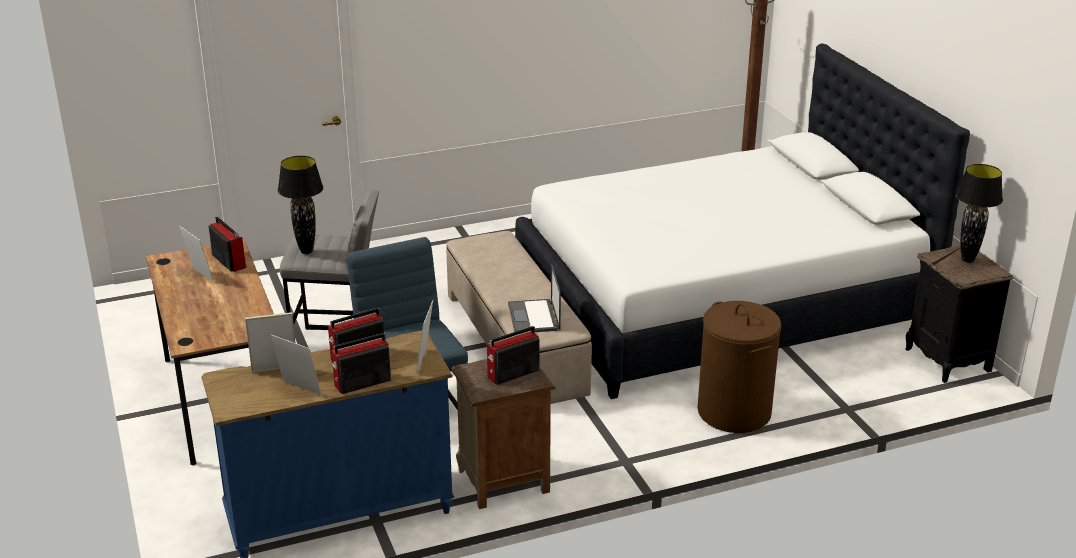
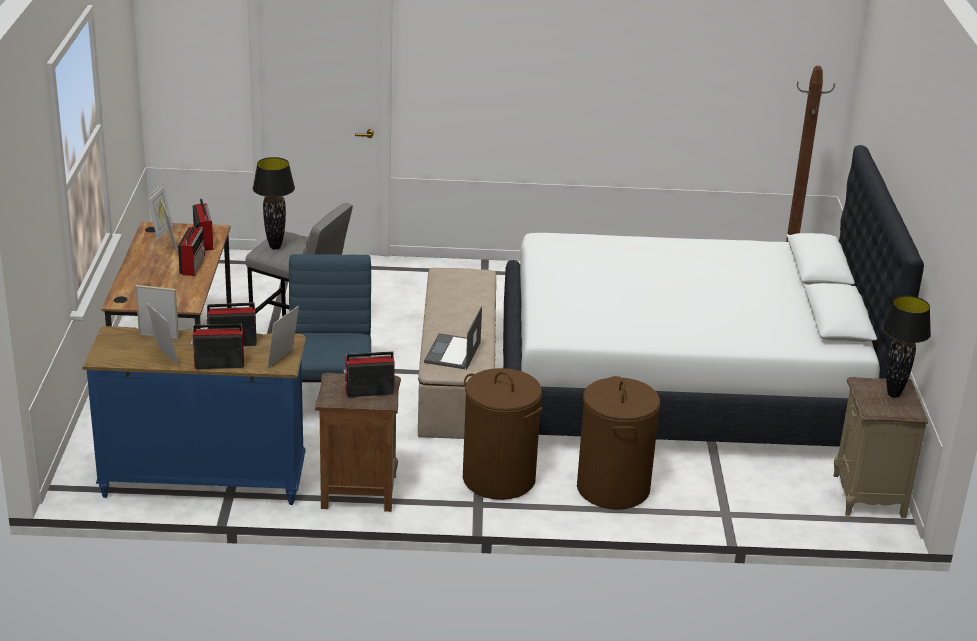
camera: 20 degrees right, 0 degrees up
black nightstand [906,245,1014,383] -> beige nightstand [833,377,928,518]
none -> picture frame [147,183,173,240]
none -> radio [178,222,205,276]
none -> brown laundry basket [463,368,543,500]

